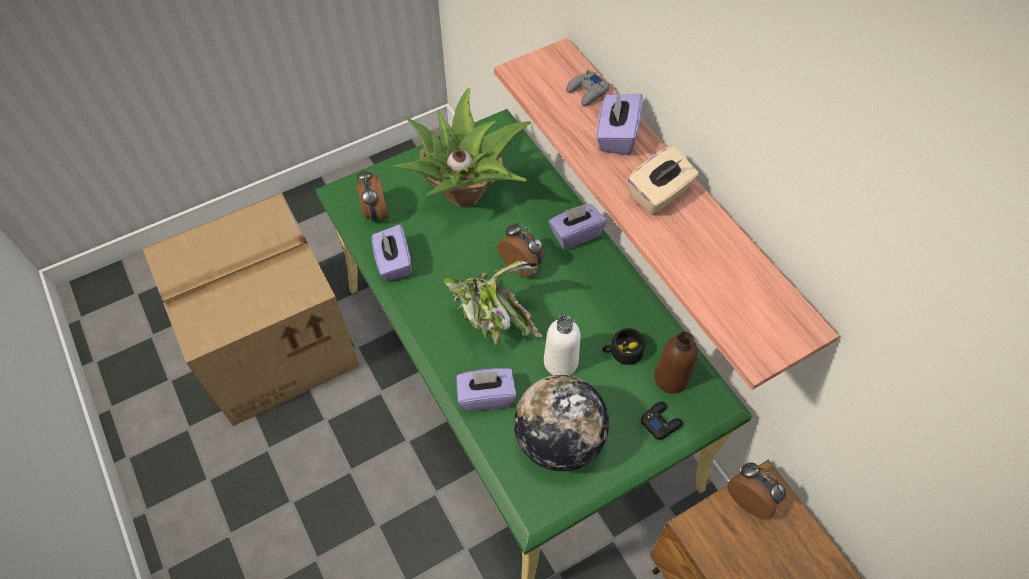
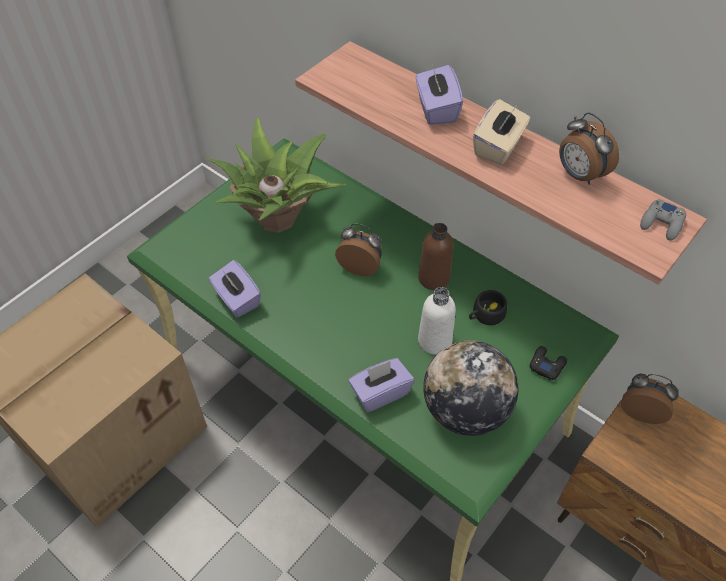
camera: 20 degrees left, 5 degrees down
alarm clock [356,169,389,222] -> alarm clock moved to [559,113,619,185]
potted plant [443,260,542,345] -> none
purple tissue box [549,204,607,250] -> none
grey game controller [566,70,609,106] -> grey game controller moved to [640,199,686,241]
brown bottle [654,332,698,394] -> brown bottle moved to [418,223,453,290]

